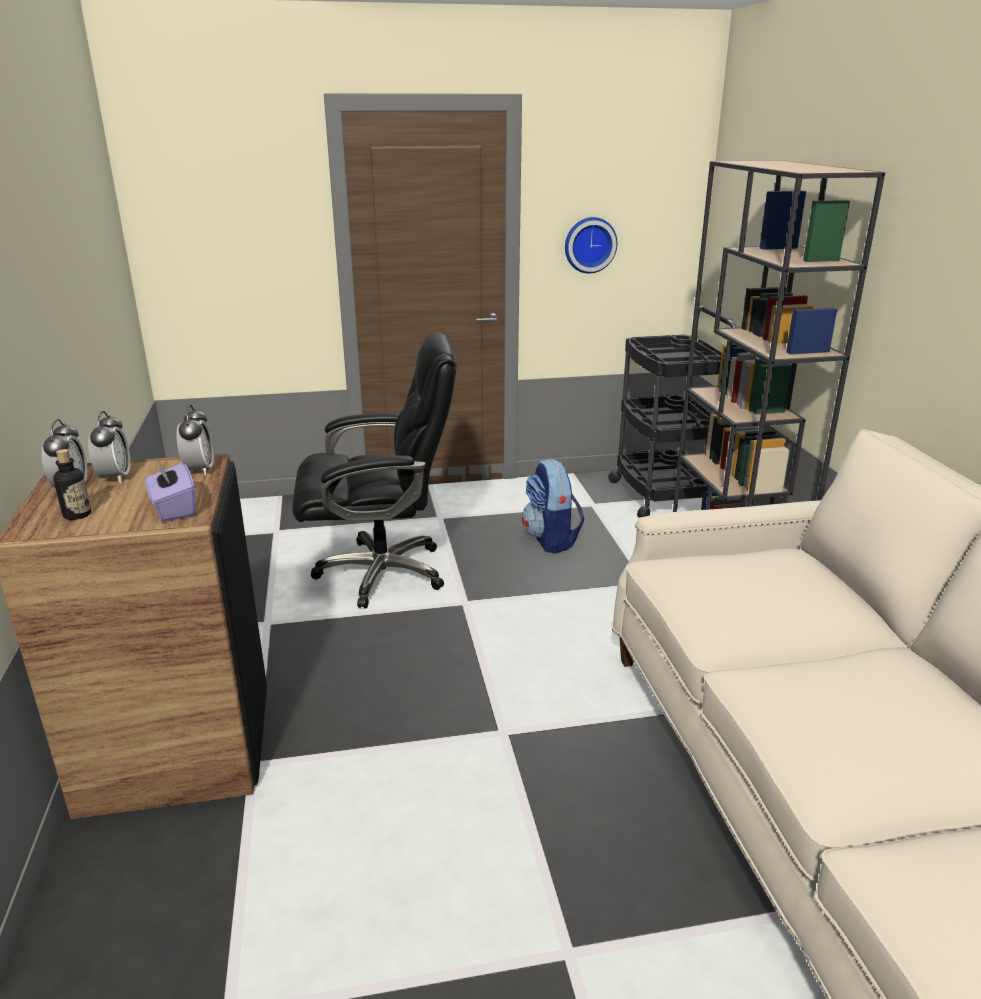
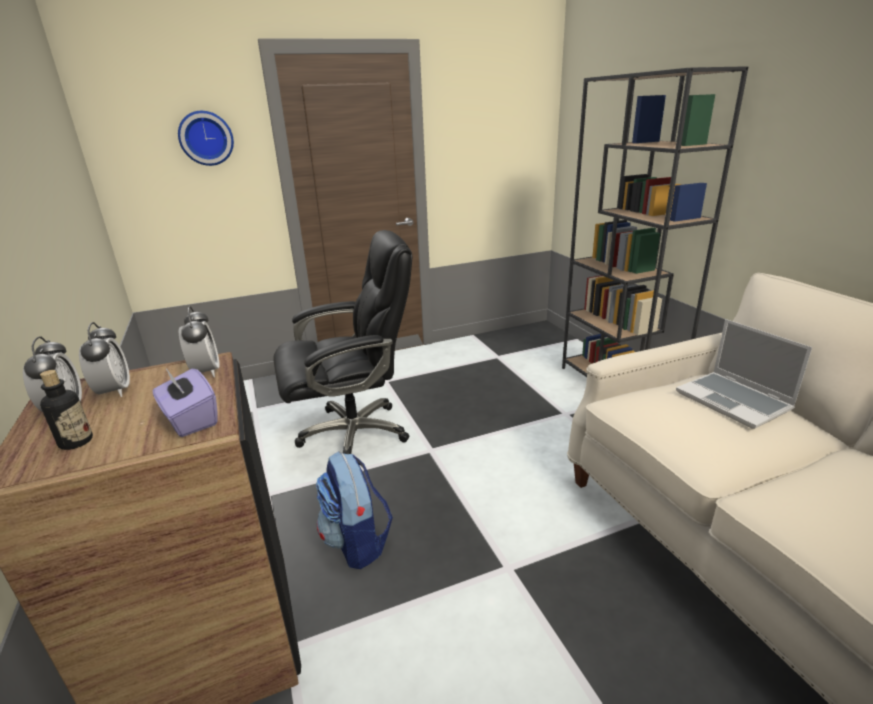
camera: 10 degrees left, 0 degrees up
backpack [522,459,585,554] -> backpack moved to [316,452,393,569]
wall clock [565,217,617,274] -> wall clock moved to [178,111,234,166]
black cart [608,306,737,518] -> none
none -> laptop [676,319,812,429]

